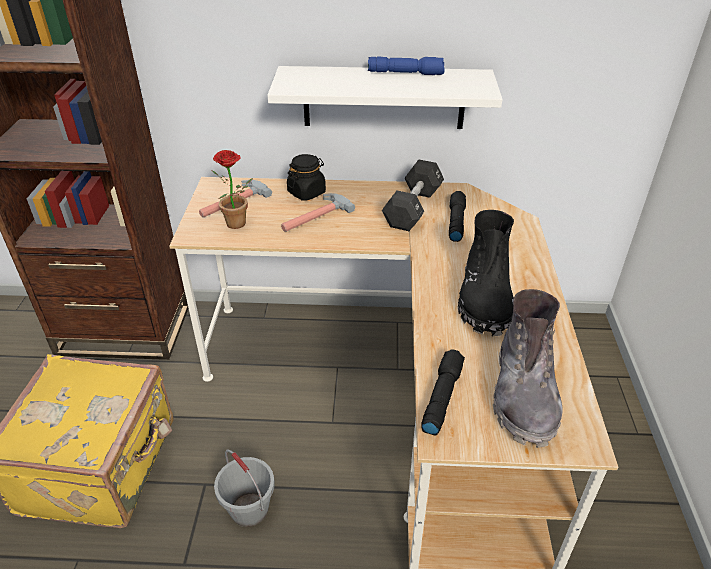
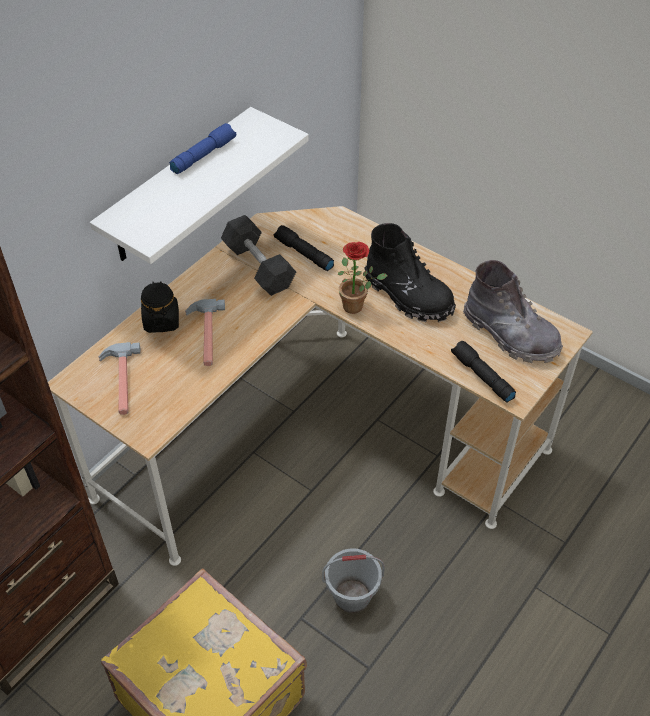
camera: 55 degrees left, 10 degrees up
potted plant [212,150,253,229] -> potted plant moved to [338,242,387,314]

